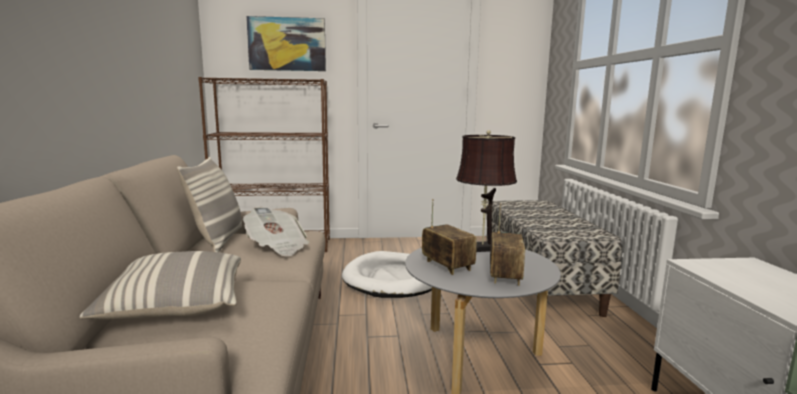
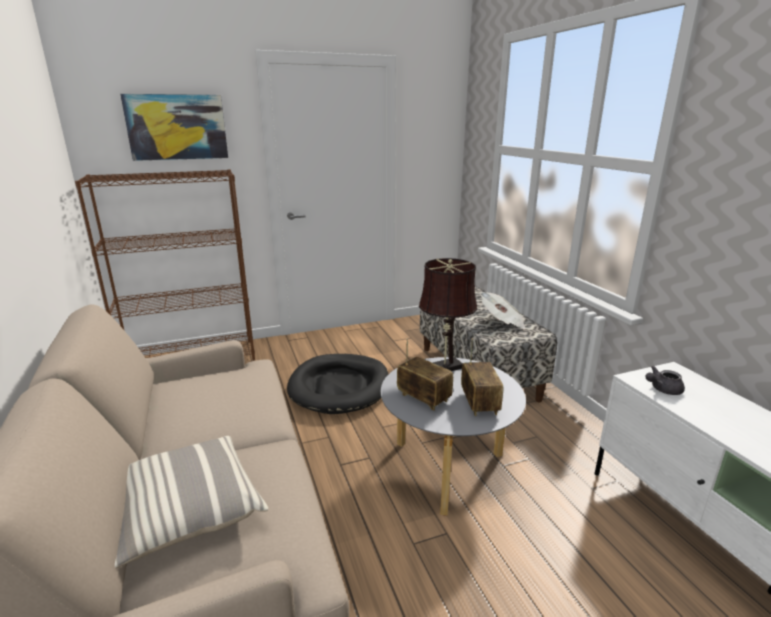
camera: 15 degrees left, 10 degrees up
pillow [177,157,242,252] -> none
newspaper [243,207,310,257] -> newspaper moved to [480,292,525,329]
white dog bed [342,251,432,298] -> black dog bed [287,354,388,414]
none -> grey teapot [645,366,685,395]

